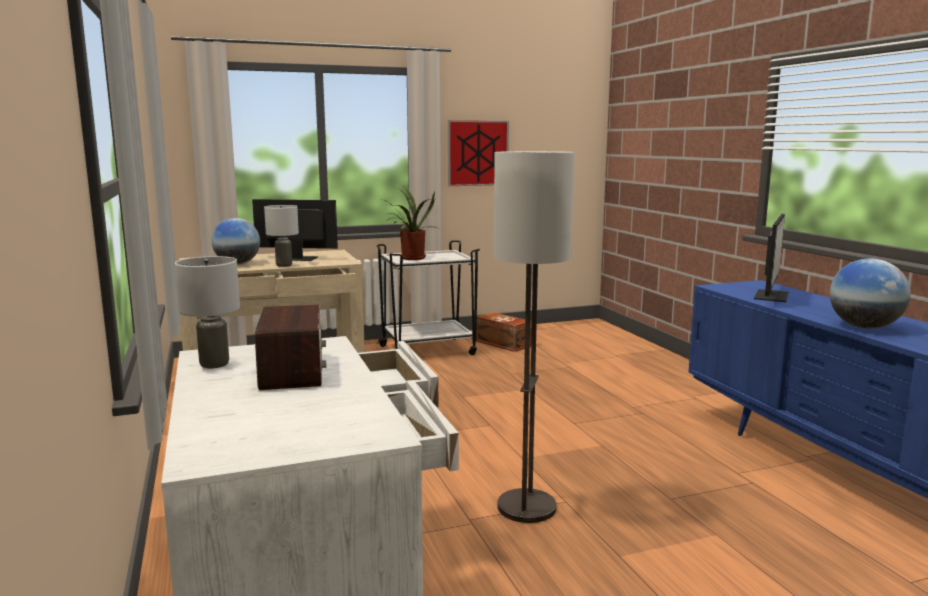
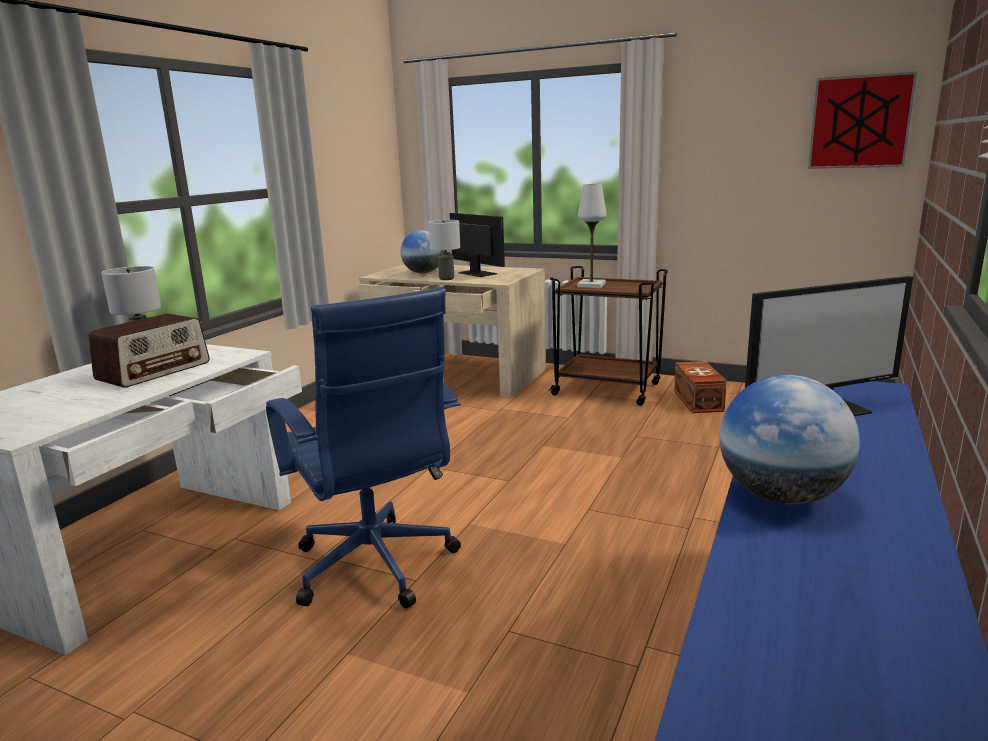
camera: 45 degrees right, 5 degrees up
white cart [377,240,480,355] -> brown cart [549,266,668,406]
potted plant [382,186,439,260] -> white table lamp [577,184,607,288]
picture [448,120,509,186] -> picture moved to [808,72,917,169]
floor lamp [494,151,575,523] -> blue office chair [266,287,461,608]

